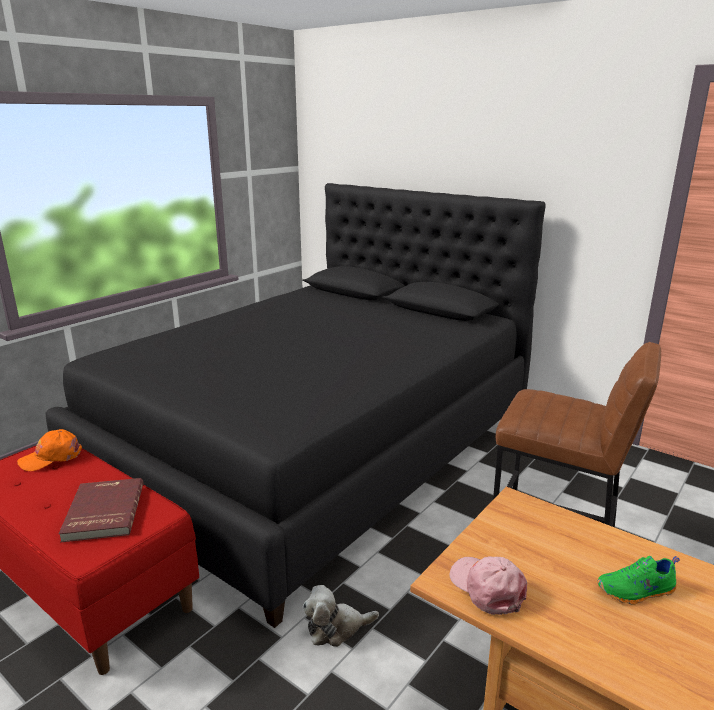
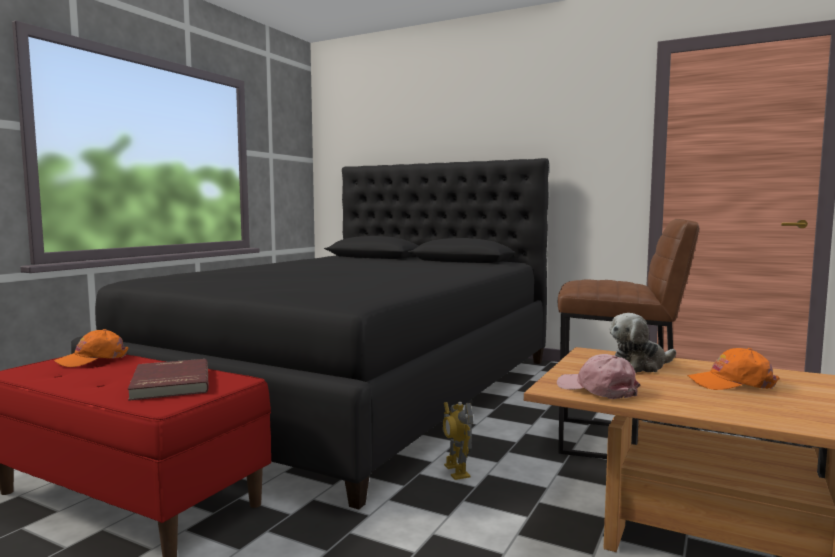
camera: 10 degrees left, 15 degrees down
plush toy [303,585,379,647] -> plush toy moved to [610,313,676,373]
green shoe [597,556,680,605] -> orange cap [687,348,779,390]
none -> toy robot [442,402,473,480]

